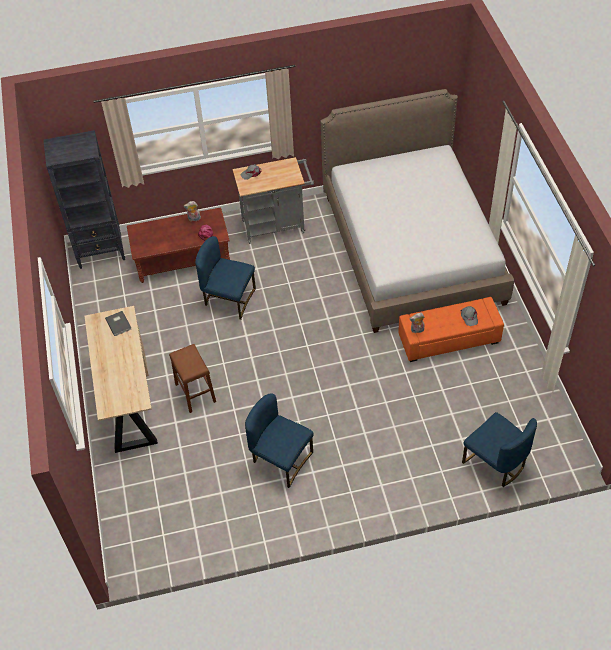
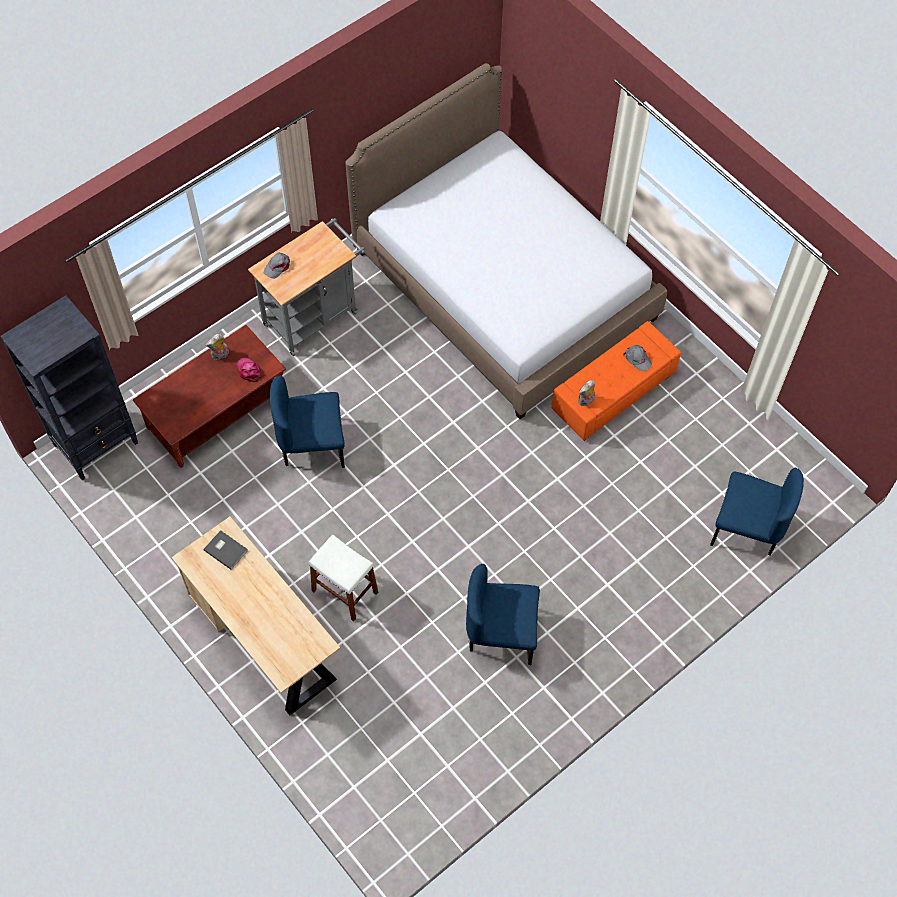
camera: 30 degrees left, 10 degrees up
brown stool [169,344,216,413] -> white stool [309,535,378,622]

